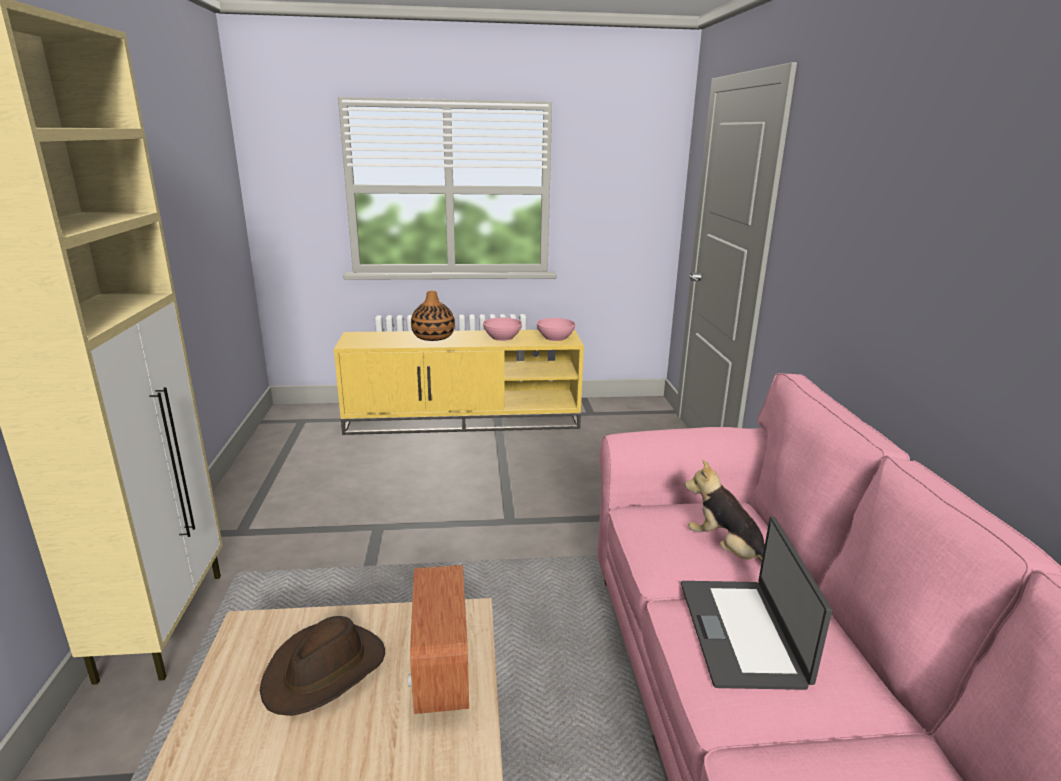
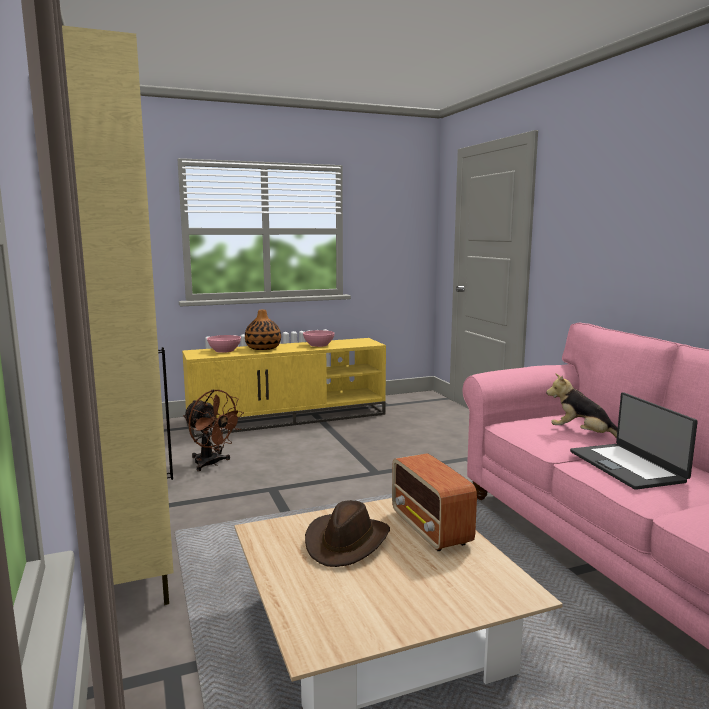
camera: 15 degrees left, 10 degrees down
pink bowl [537,318,576,341] -> pink bowl moved to [207,335,241,353]
none -> brown fan [183,390,244,471]

